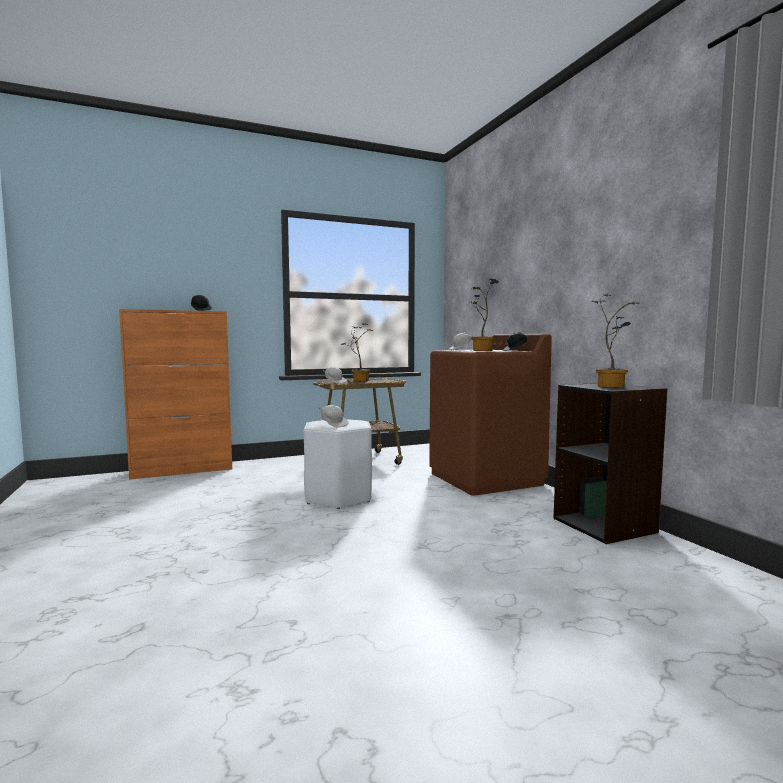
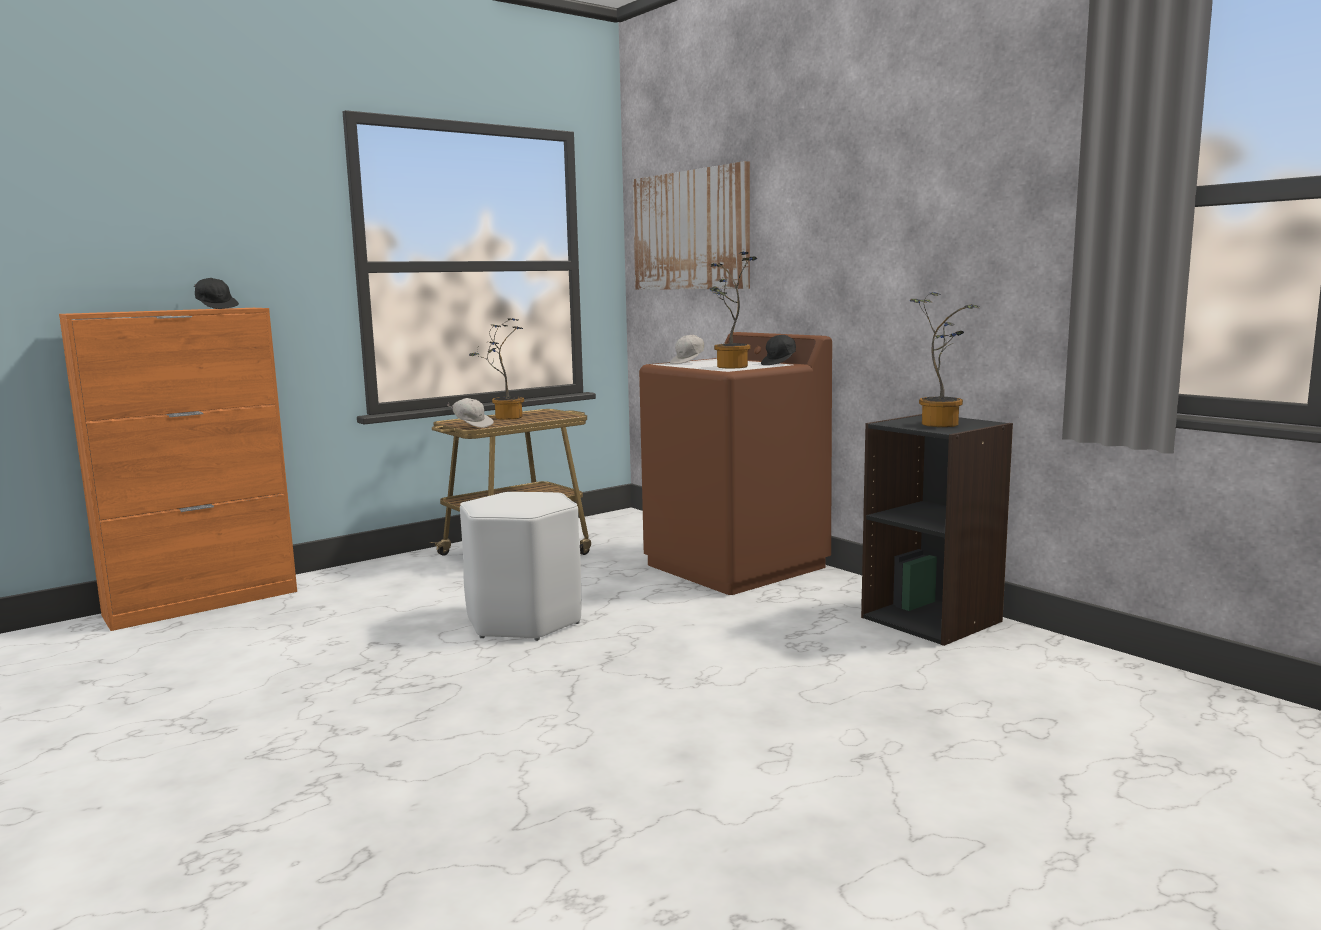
camera: 15 degrees left, 5 degrees up
white cap [319,405,349,427] -> none
none -> picture [633,161,750,290]

